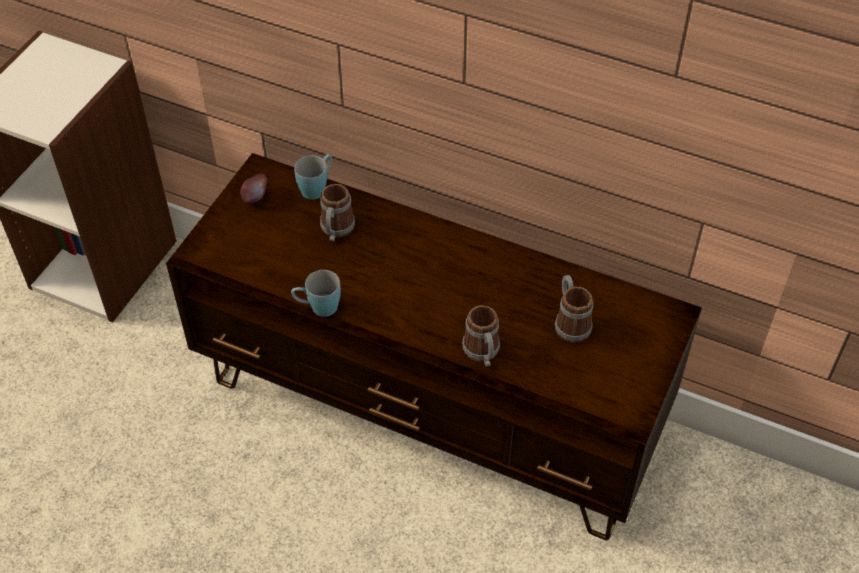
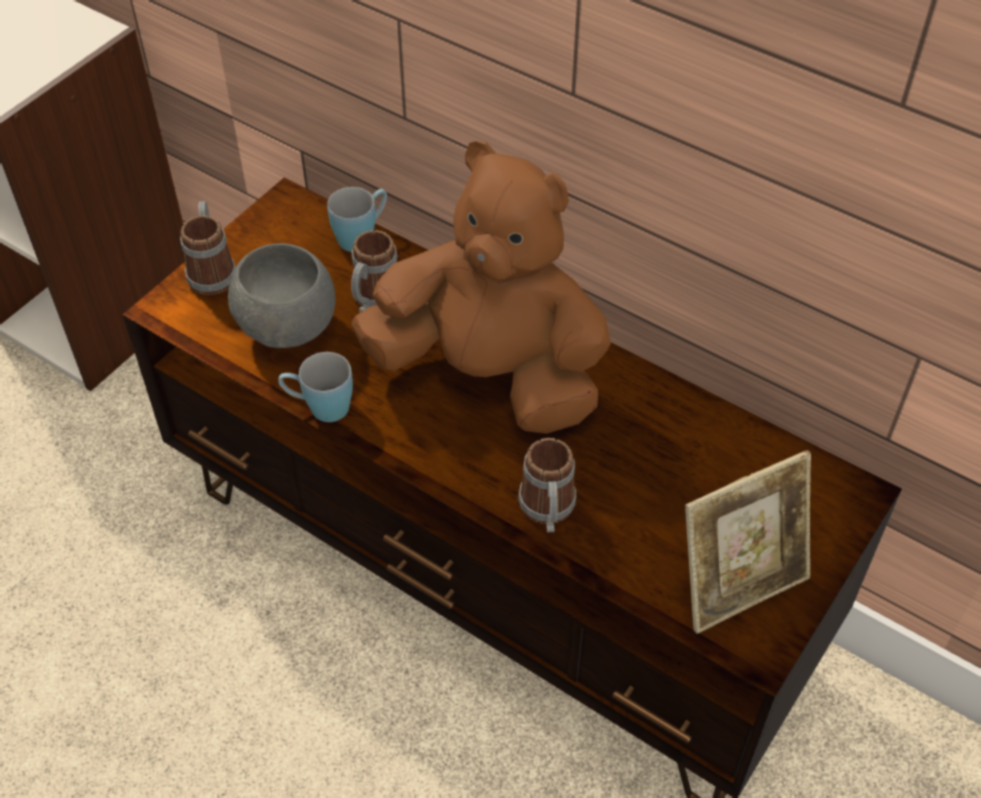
camera: 10 degrees right, 0 degrees up
apple [240,173,267,203] -> none
mug [555,275,593,343] -> mug moved to [180,201,236,295]
none -> grey bowl [228,244,335,348]
none -> brown plush toy [351,141,611,434]
none -> picture frame [685,450,811,634]

